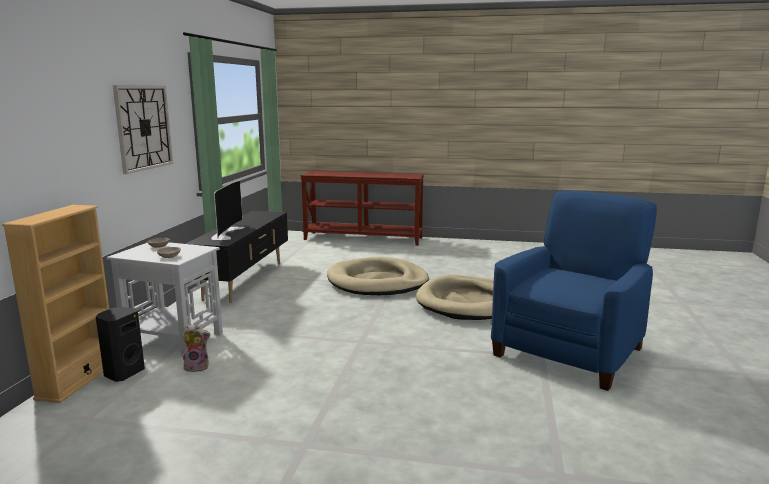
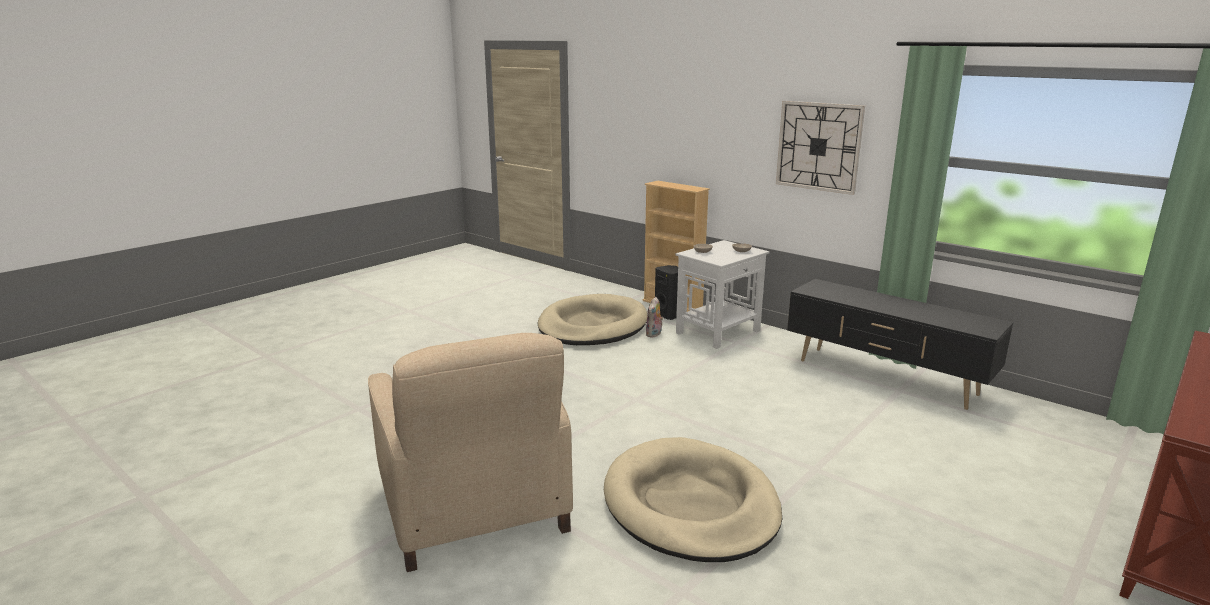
camera: 120 degrees right, 5 degrees up
television [211,181,245,240] -> none
beige dog bed [327,257,429,295] -> beige dog bed moved to [538,294,648,345]
blue armchair [491,191,657,391] -> beige armchair [368,333,573,572]

